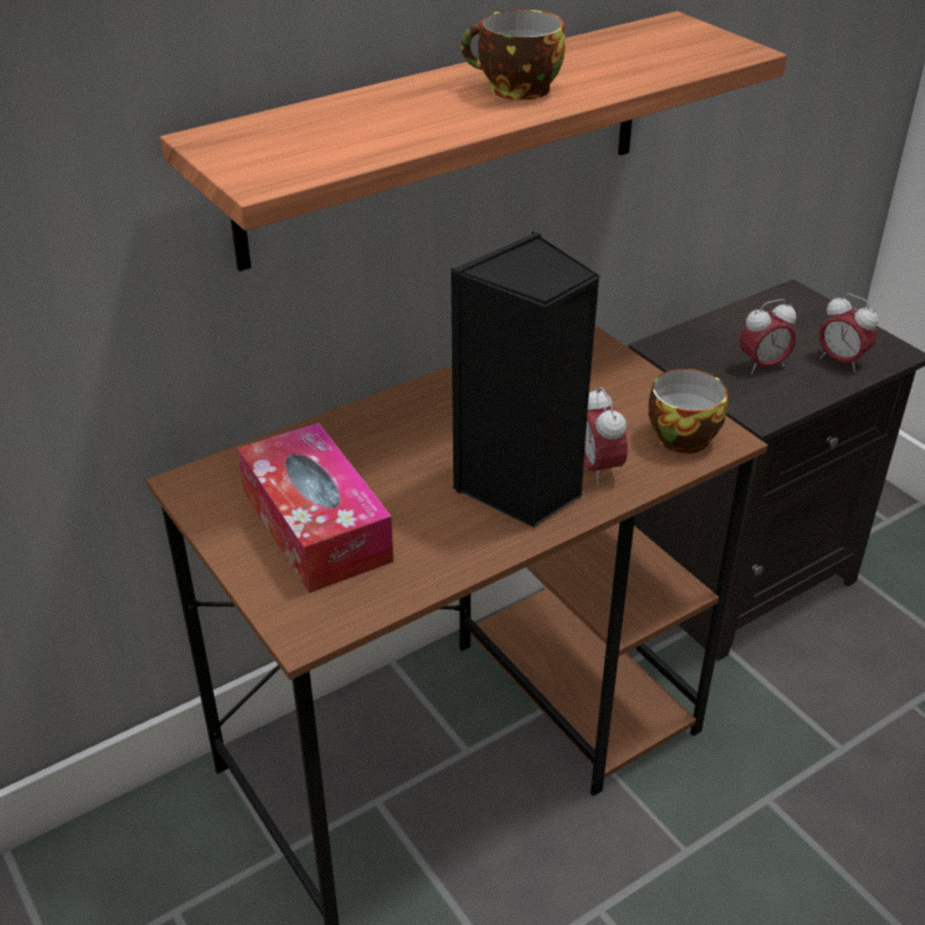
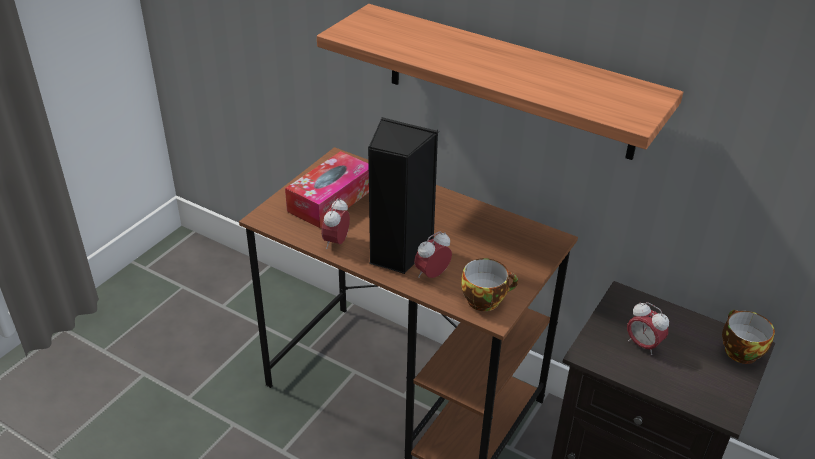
camera: 65 degrees right, 0 degrees up
cup [461,9,566,100] -> cup moved to [722,310,775,364]
alarm clock [819,293,879,372] -> alarm clock moved to [322,198,350,249]

